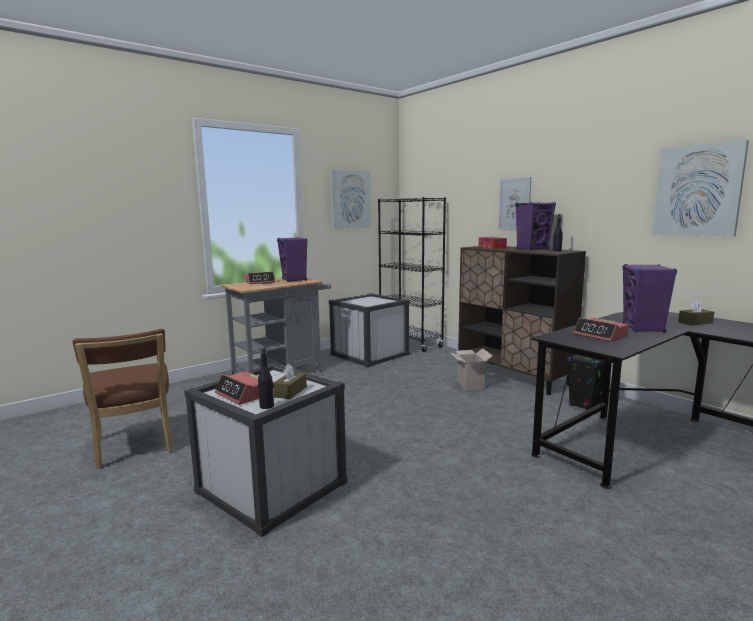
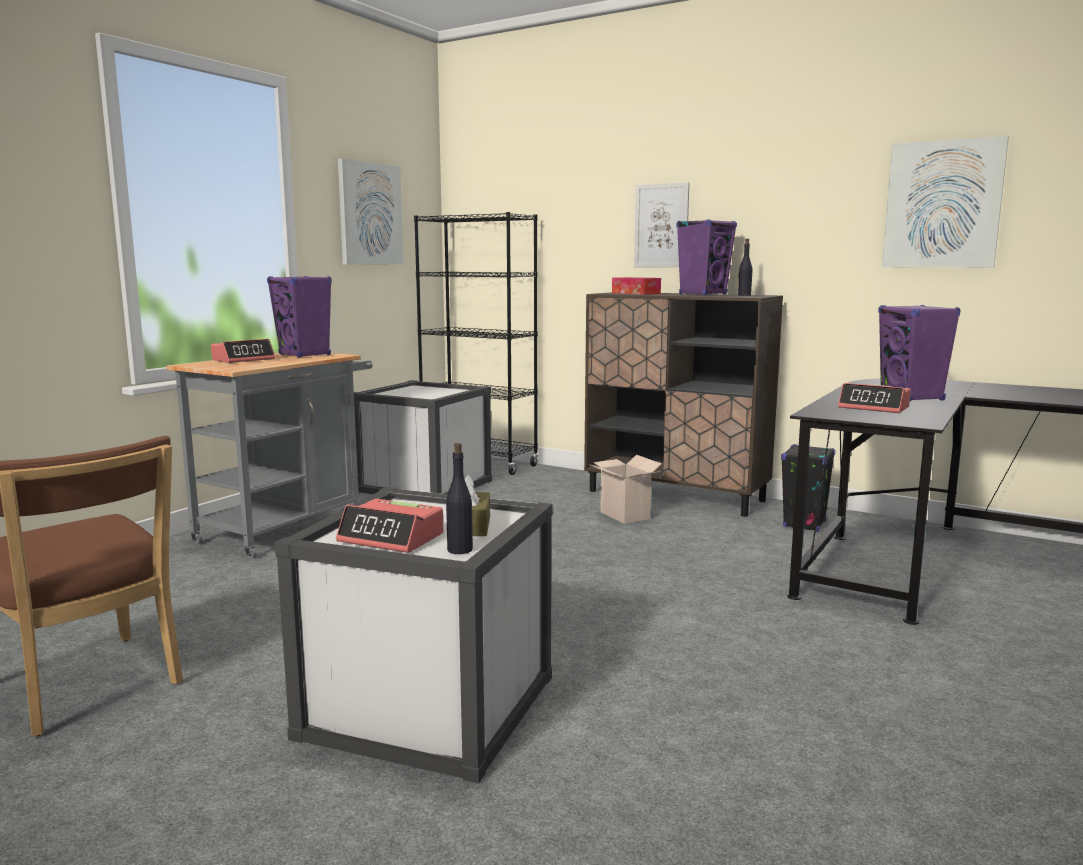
camera: 20 degrees left, 0 degrees up
brown tissue box [678,299,714,325] -> none

